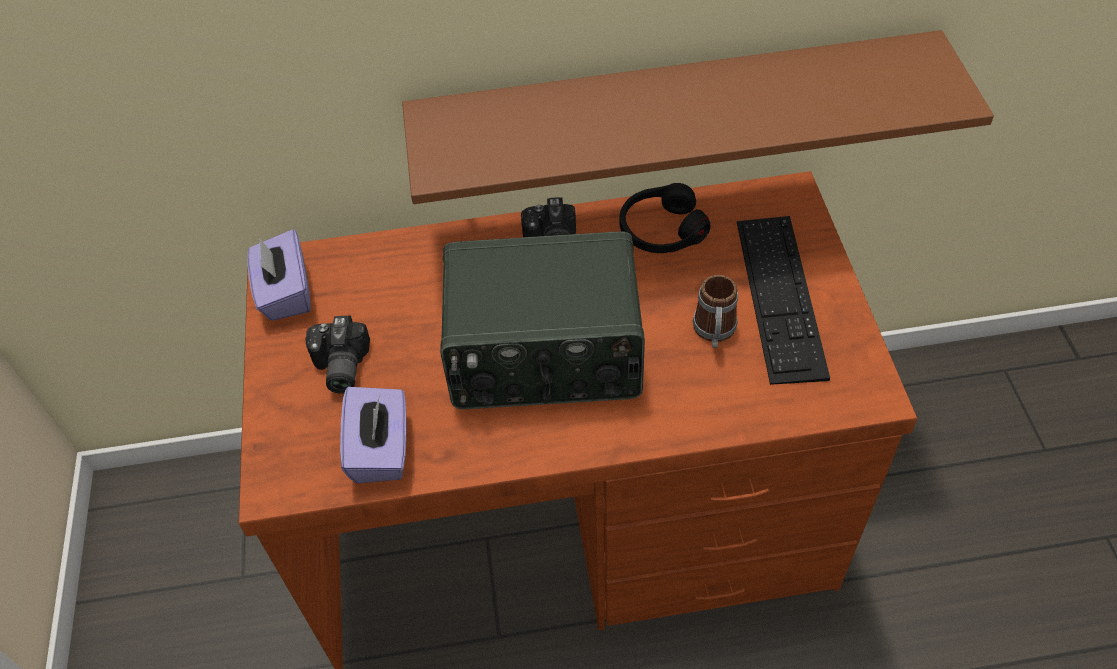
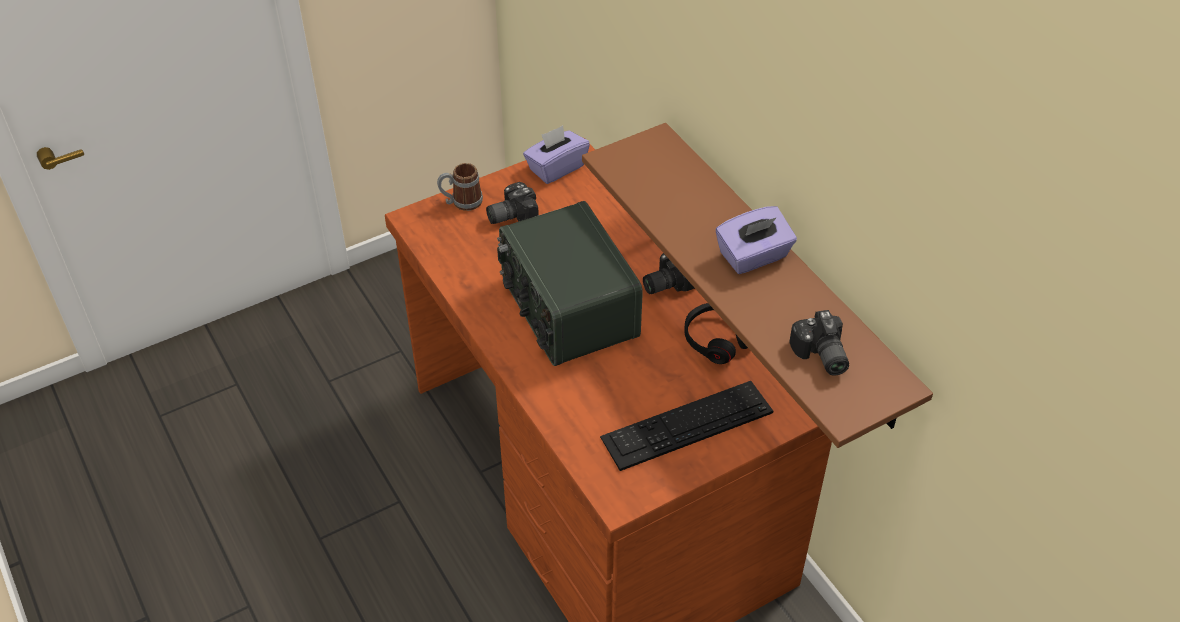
camera: 65 degrees right, 5 degrees down
purple tissue box [340,387,406,484] -> purple tissue box moved to [716,206,797,274]
mug [693,275,738,348] -> mug moved to [437,163,483,211]
none -> camera [789,310,849,376]

